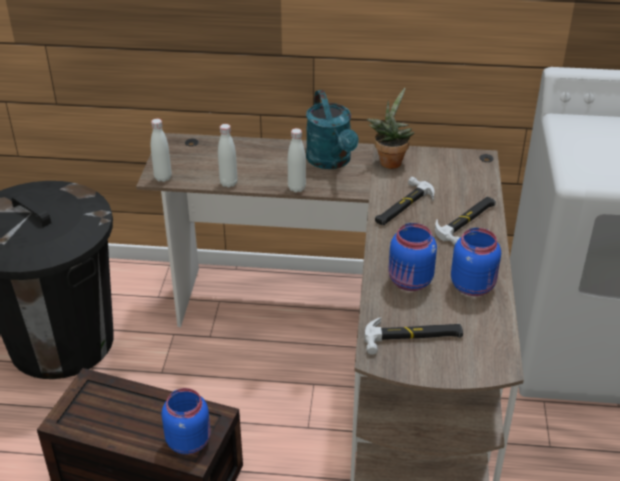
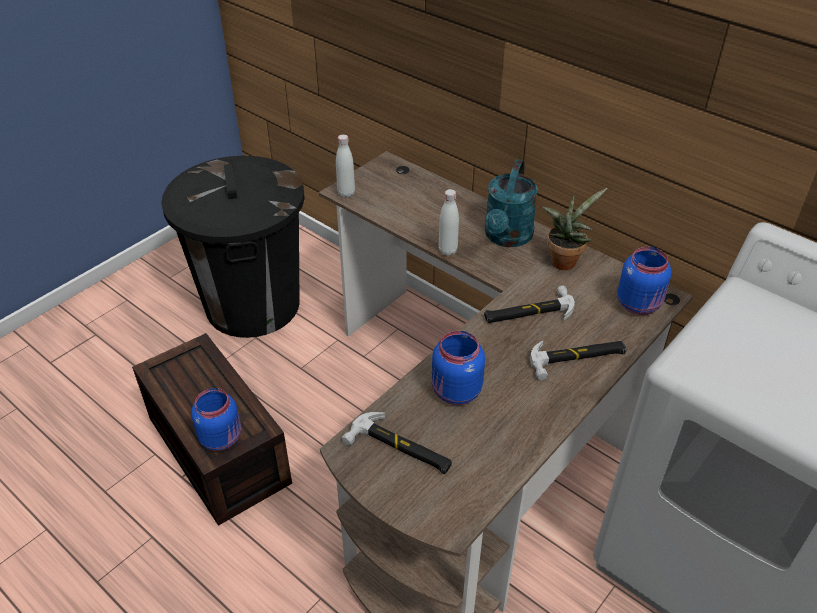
camera: 35 degrees right, 5 degrees up
white bottle [218,124,238,188] -> none
blue jar [451,228,501,296] -> blue jar moved to [617,247,672,315]

